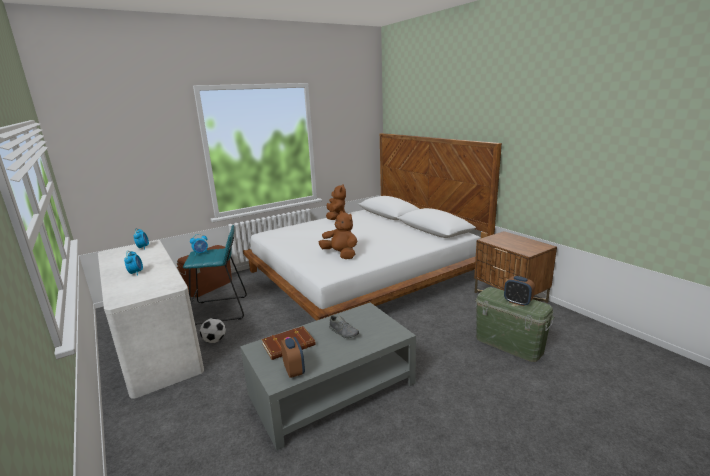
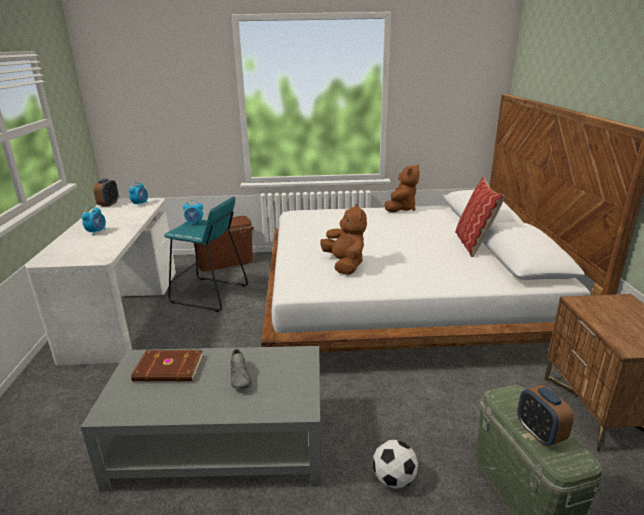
camera: 30 degrees right, 5 degrees up
football [200,318,226,343] -> football moved to [373,440,418,489]
alarm clock [281,337,305,378] -> alarm clock moved to [93,179,119,207]
none -> pillow [455,177,505,257]

